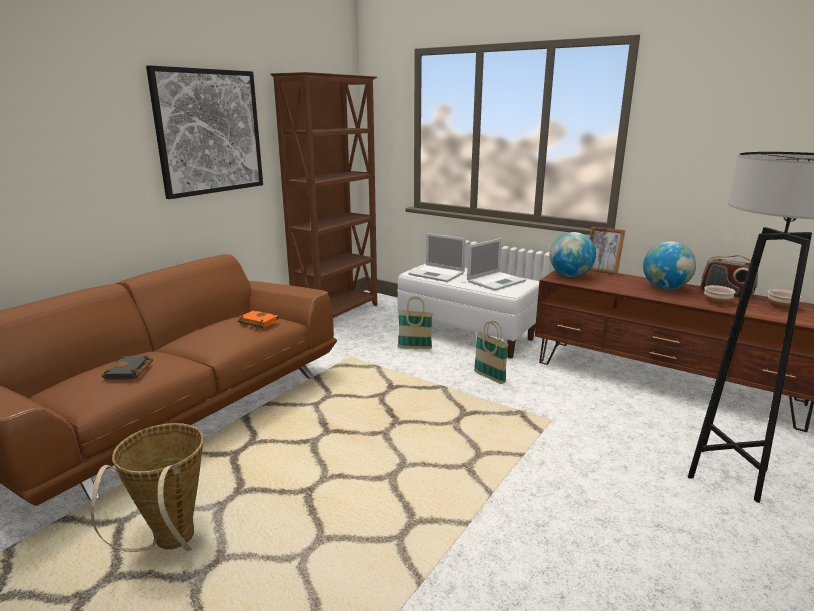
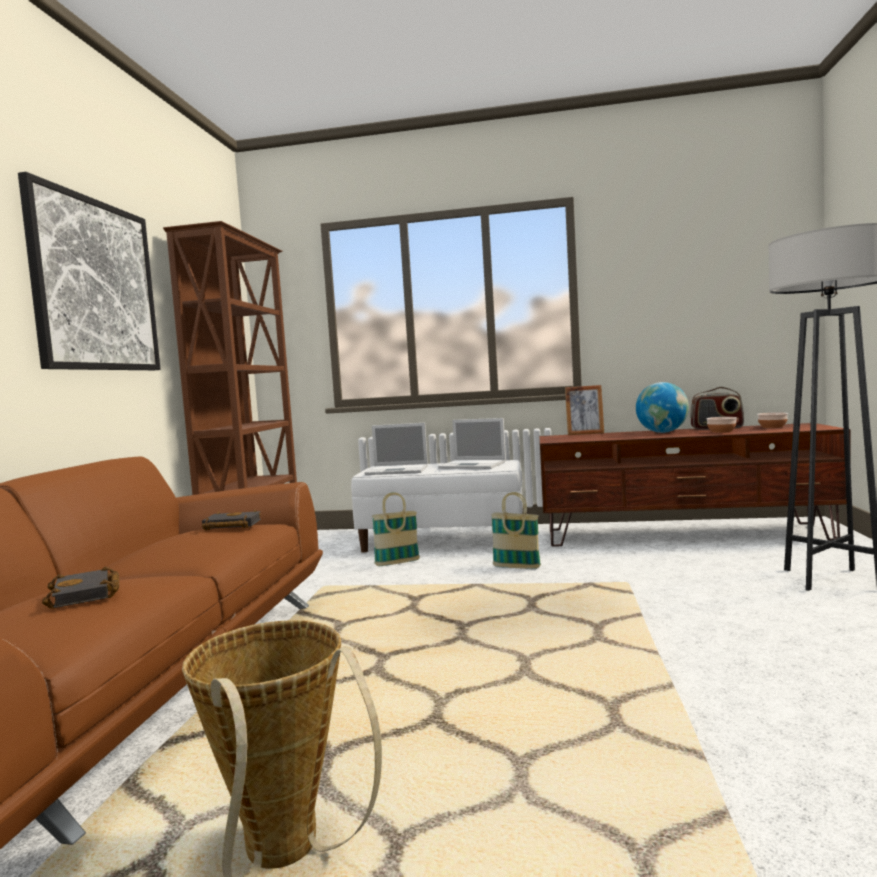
camera: 25 degrees left, 15 degrees down
orange book [238,309,279,328] -> black book [202,509,261,530]
laptop [467,238,526,291] -> laptop turned 90 degrees clockwise [438,418,506,469]
globe [550,232,596,277] -> none

